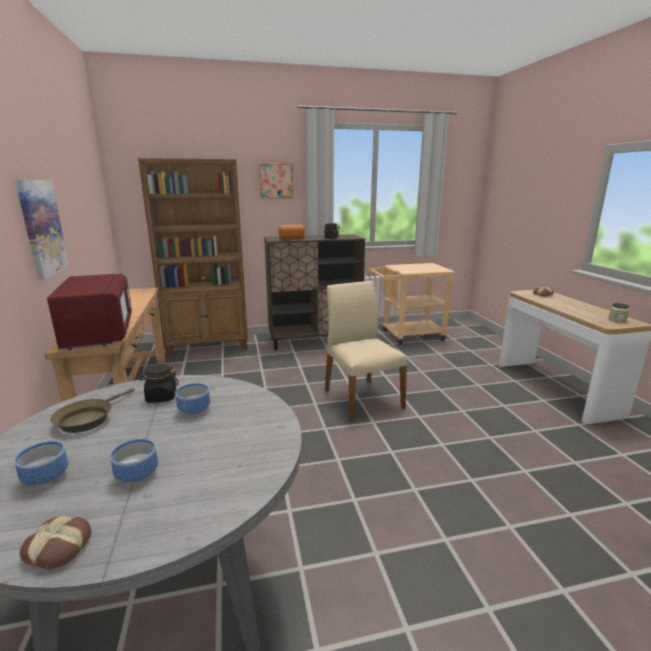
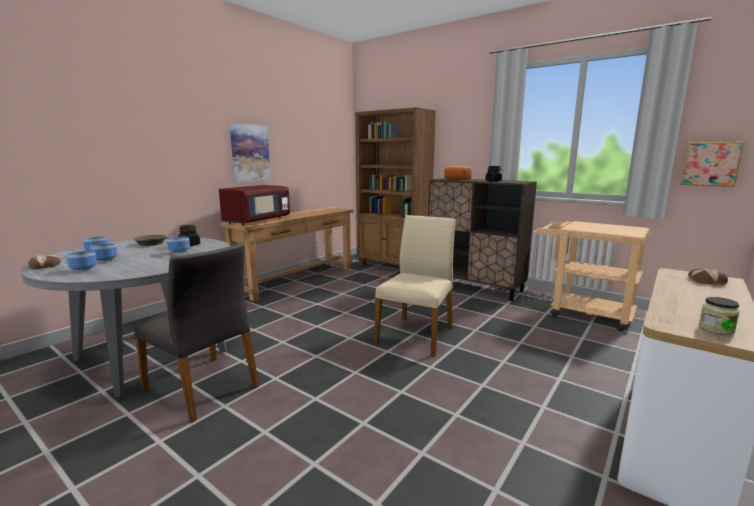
camera: 50 degrees right, 5 degrees down
picture [259,163,293,198] -> picture moved to [681,142,744,187]
none -> bowl [66,251,97,272]
none -> grey chair [134,243,259,423]

